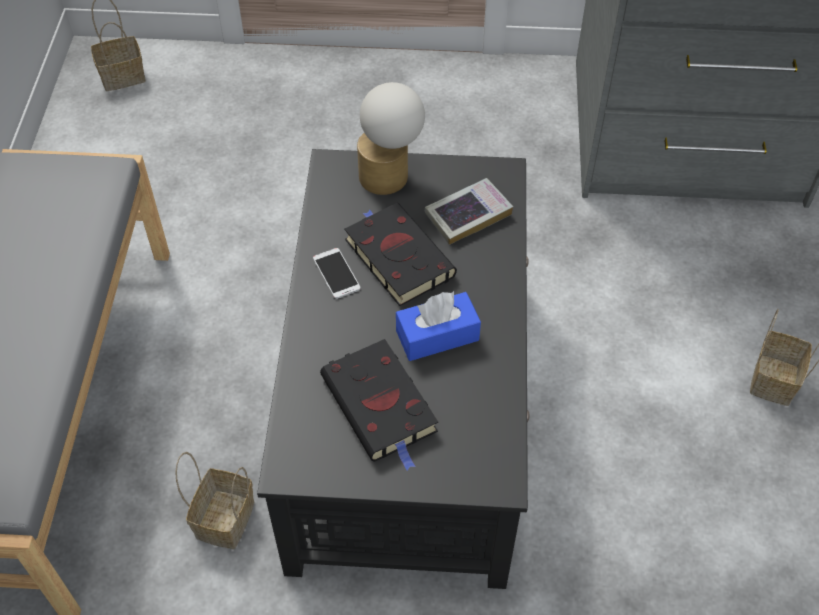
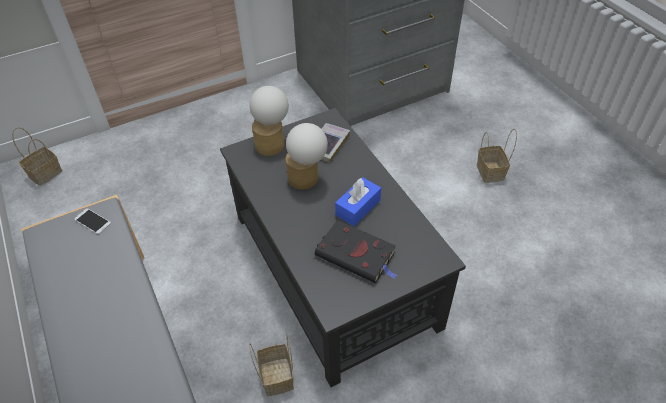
camera: 30 degrees left, 5 degrees down
phone [313,248,361,299] -> phone moved to [74,208,111,234]
black book [344,203,457,306] -> table lamp [286,123,328,190]

